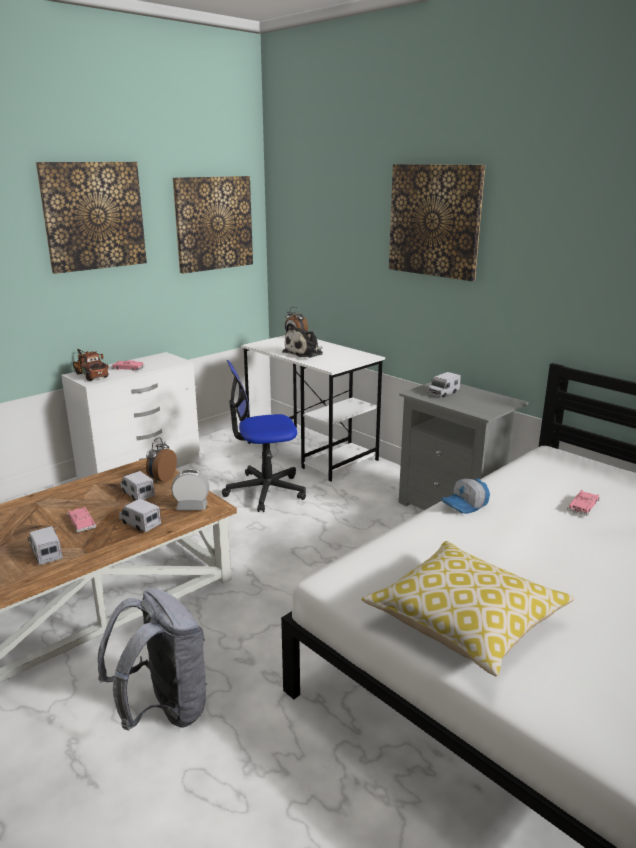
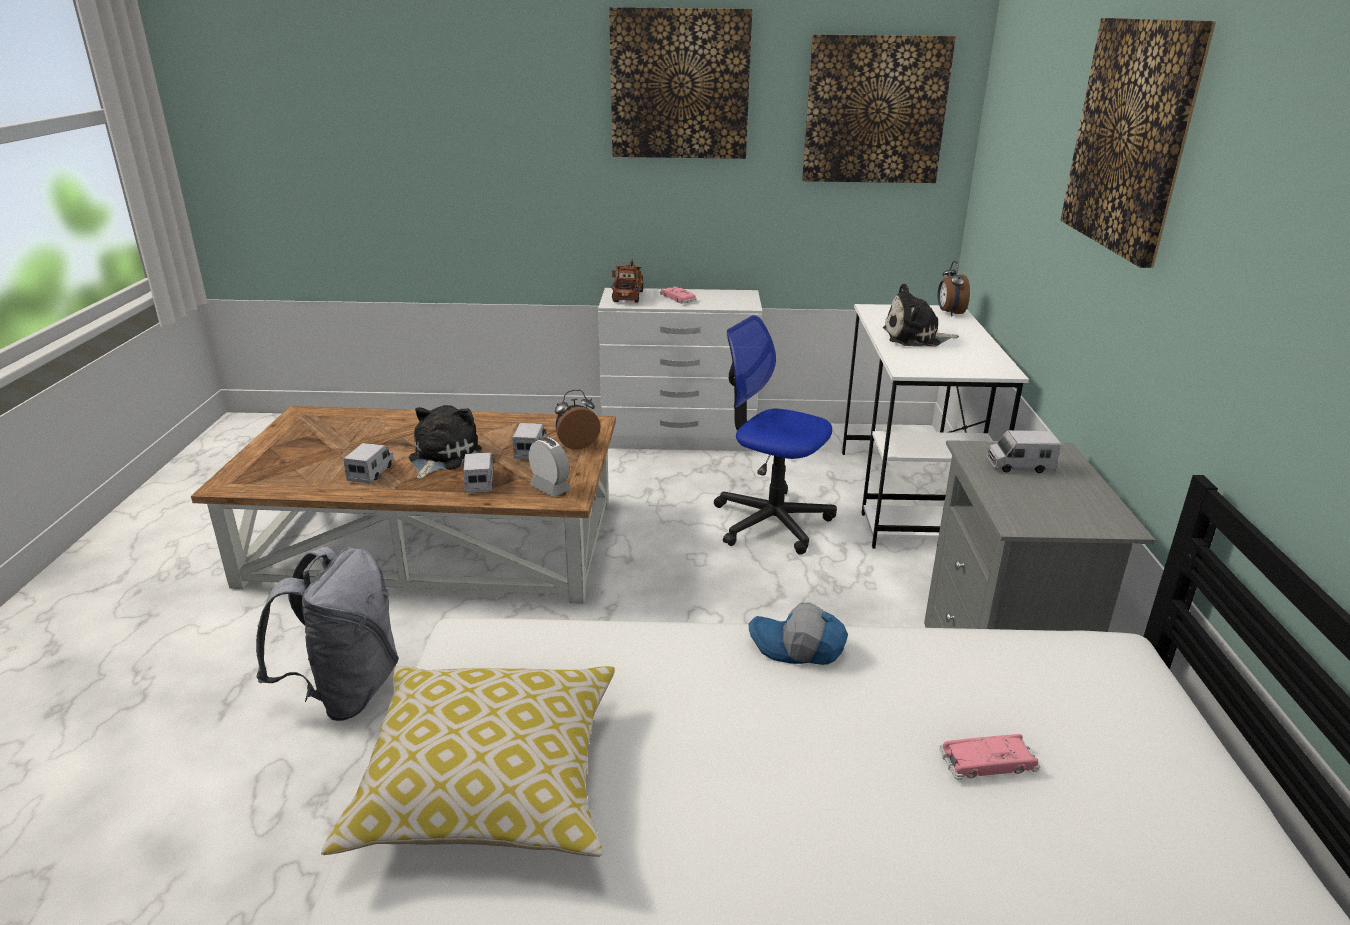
camera: 45 degrees right, 5 degrees up
pink toy car [67,506,96,533] -> plush toy [408,405,482,479]

